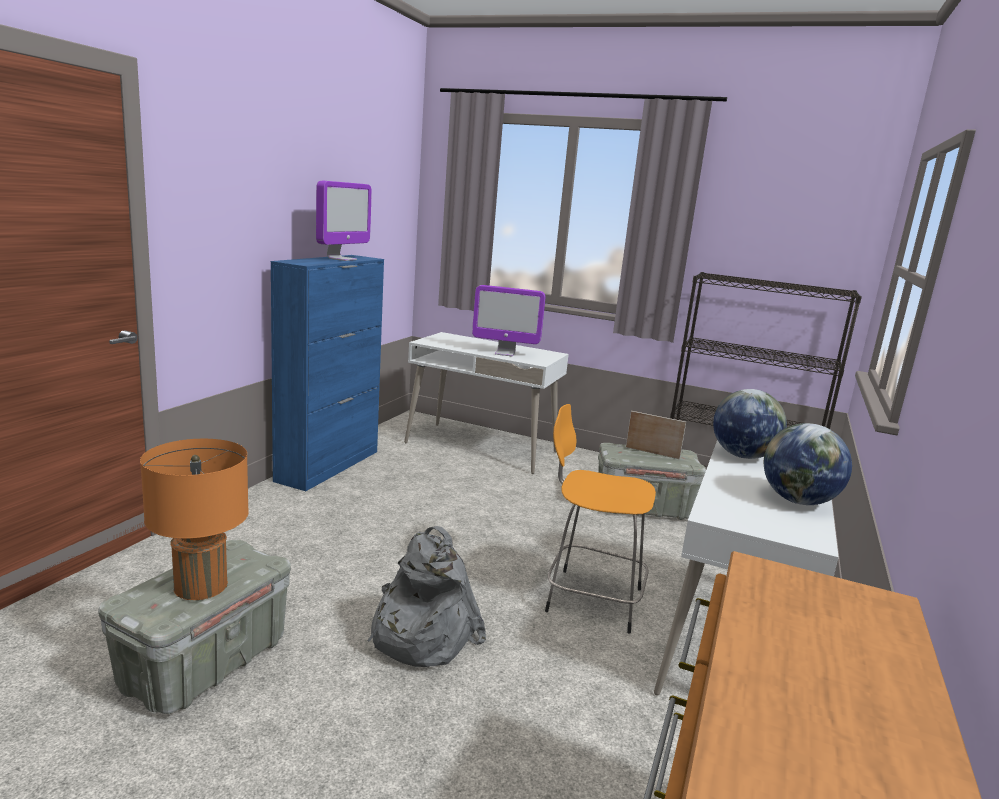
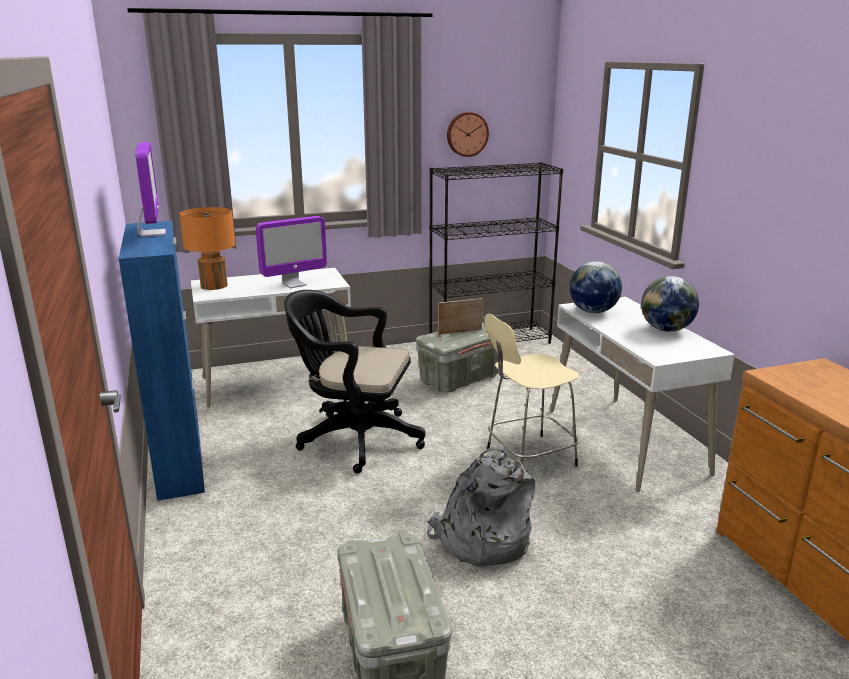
camera: 40 degrees left, 5 degrees up
orange table lamp [140,439,249,600] -> orange table lamp moved to [180,207,235,290]
orange stool [545,404,656,634] -> beige stool [484,314,579,467]
none -> black office chair [284,290,425,473]
none -> wall clock [447,112,489,157]

